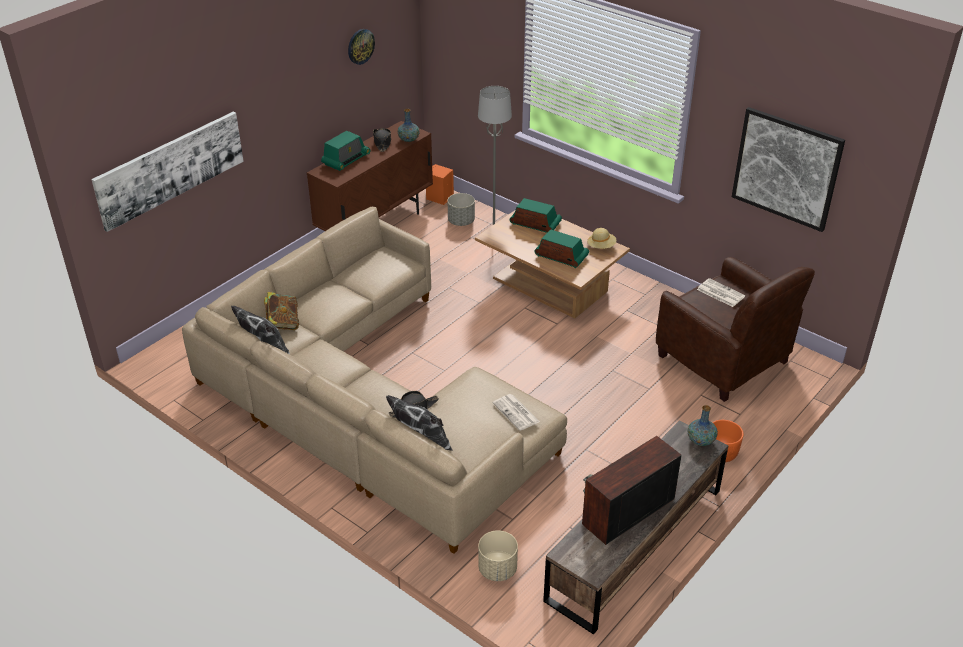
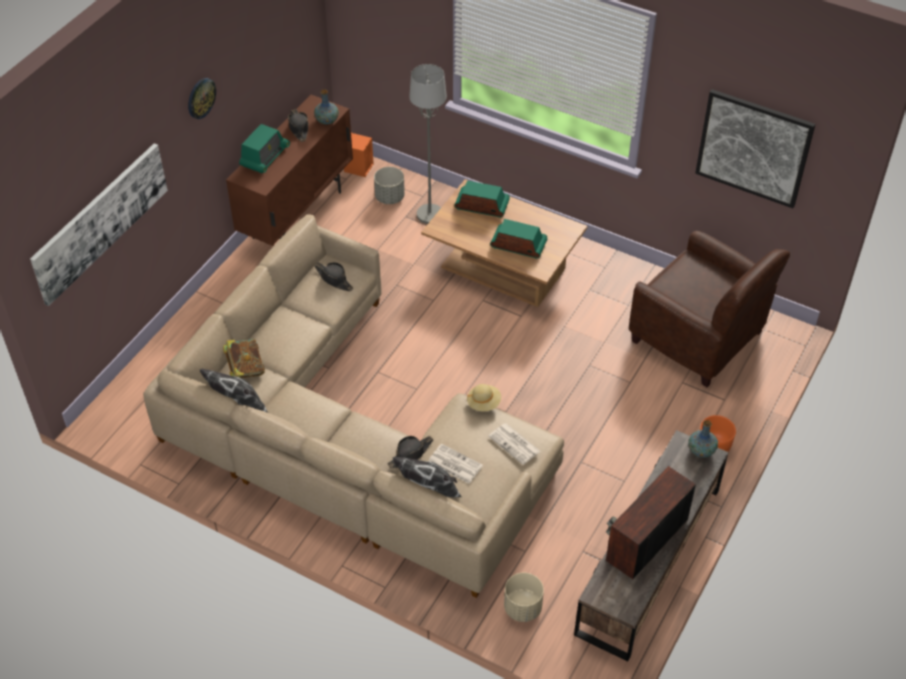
camera: 10 degrees left, 10 degrees up
wall clock [348,29,375,65] -> wall clock moved to [188,78,216,119]
beige hat [587,228,616,249] -> beige hat moved to [467,384,501,411]
newspaper [697,278,745,307] -> newspaper moved to [428,444,483,484]
none -> black hat [314,262,353,291]

